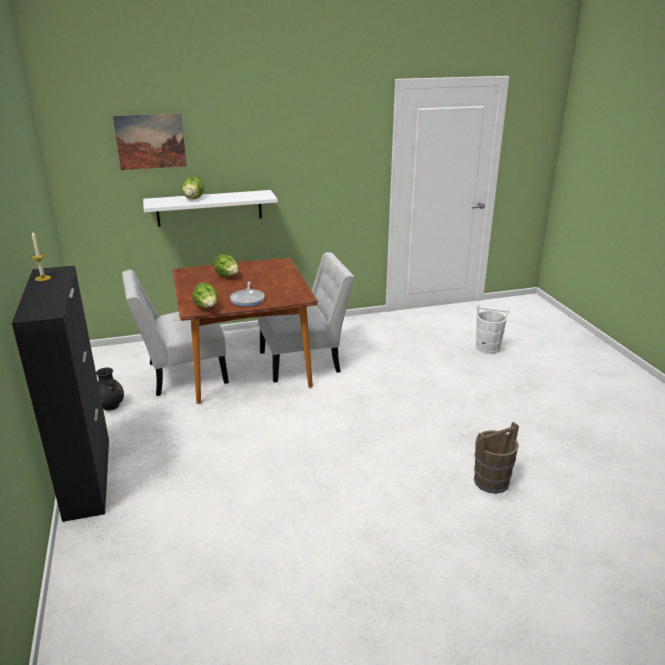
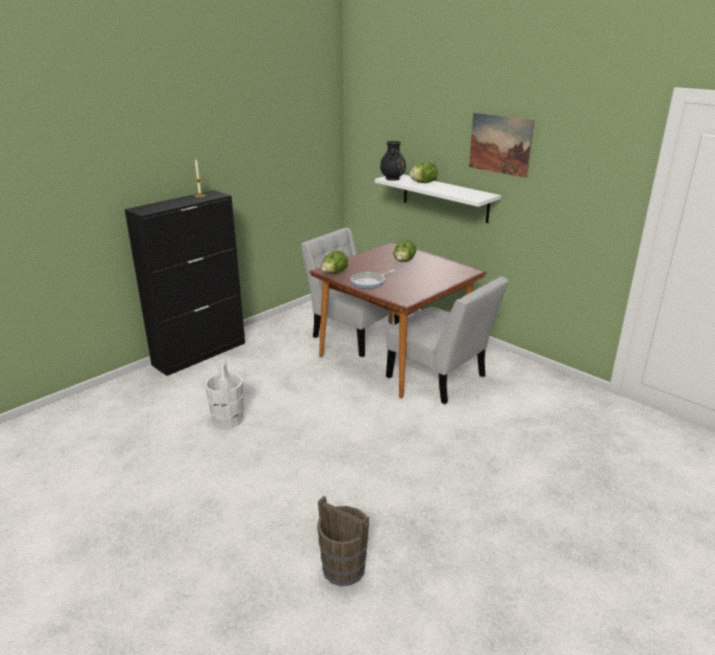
camera: 60 degrees right, 0 degrees up
black vase [96,368,124,411] -> black vase moved to [380,141,406,181]
picture [113,113,187,170] -> picture moved to [469,113,534,178]
white bucket [475,303,510,354] -> white bucket moved to [205,360,244,429]

